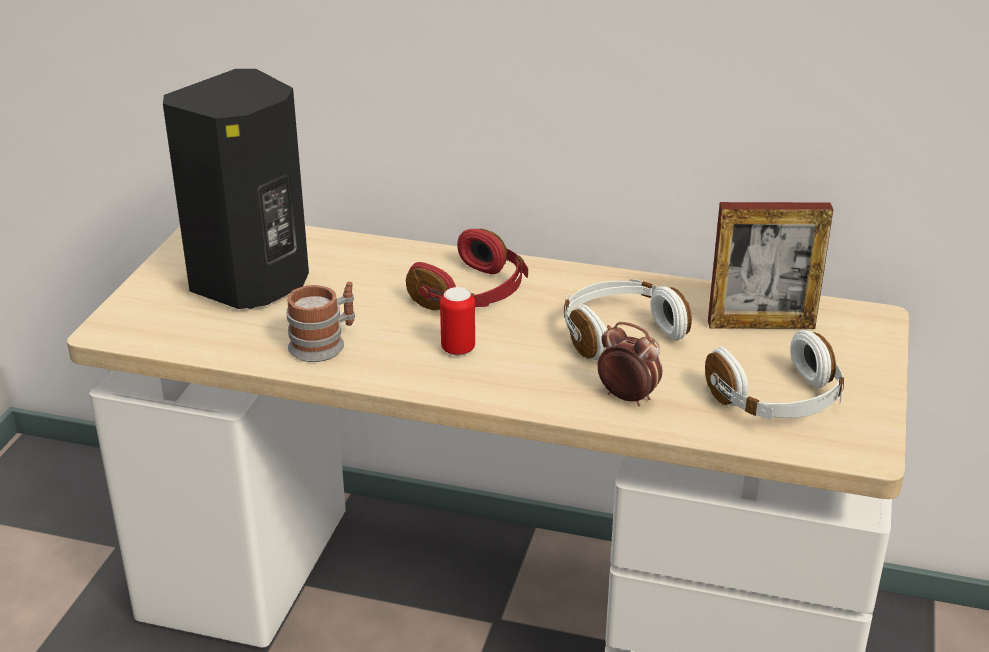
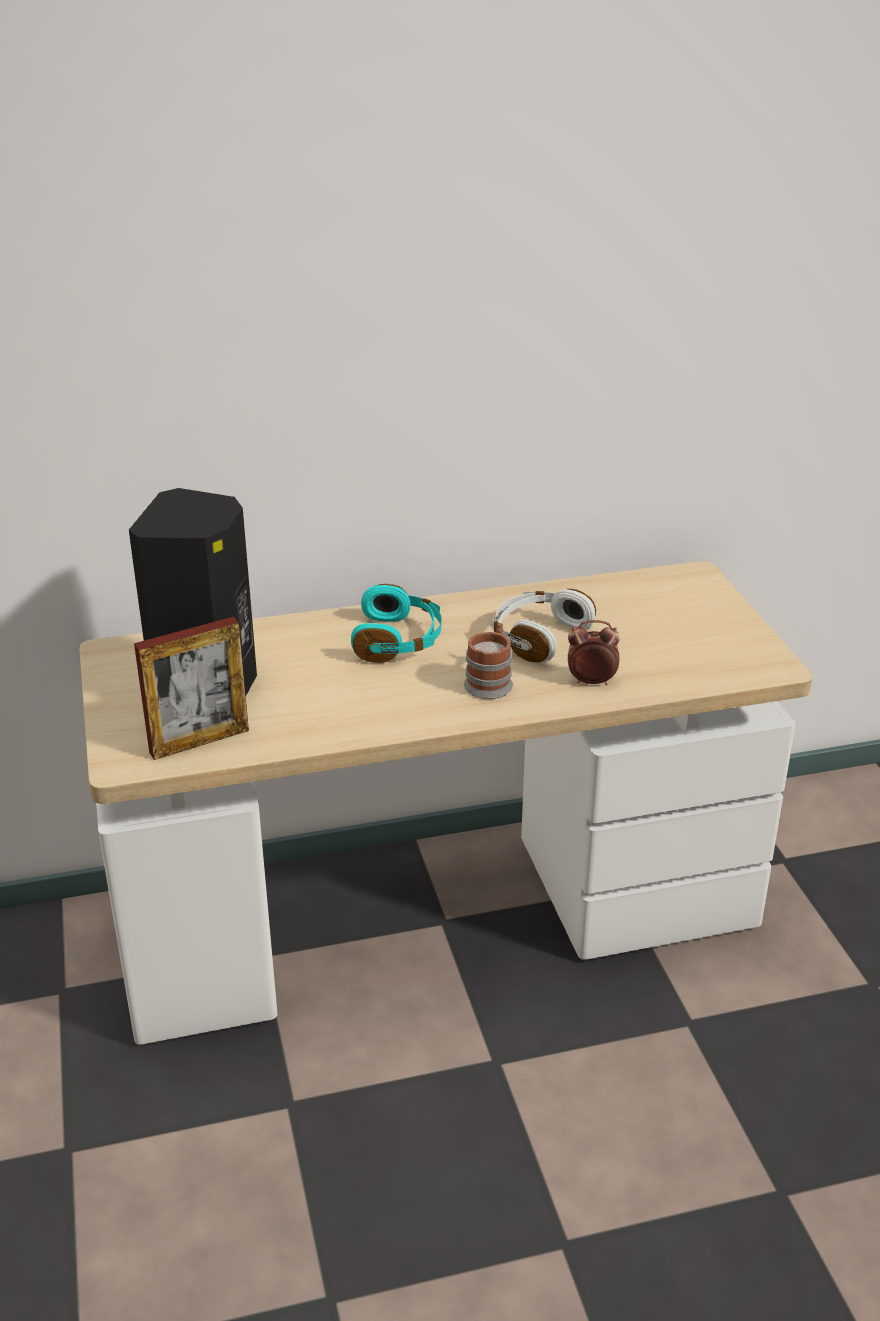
camera: 30 degrees left, 0 degrees up
mug [286,282,355,362] -> mug moved to [464,623,513,699]
red headphones [406,229,528,311] -> turquoise headphones [351,584,442,663]
can [440,287,475,356] -> none
white headphones [705,330,844,419] -> none
picture frame [708,202,833,329] -> picture frame moved to [134,617,249,760]

